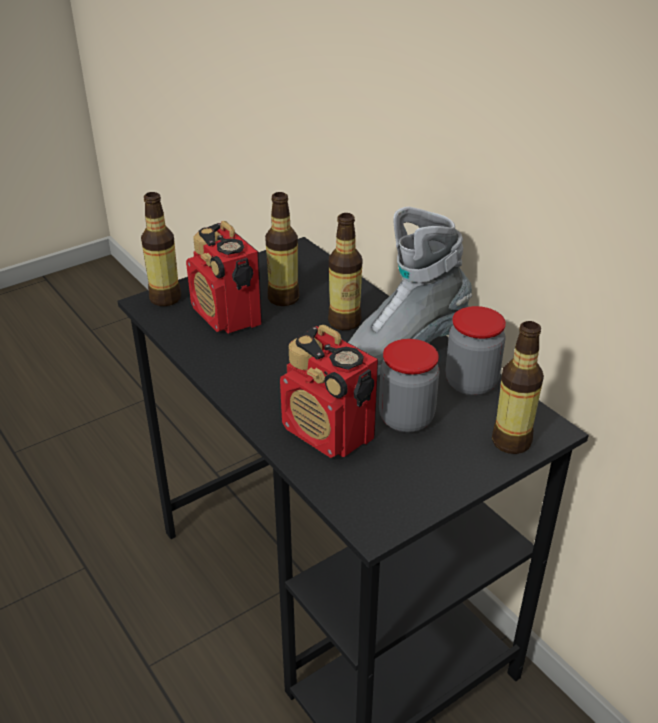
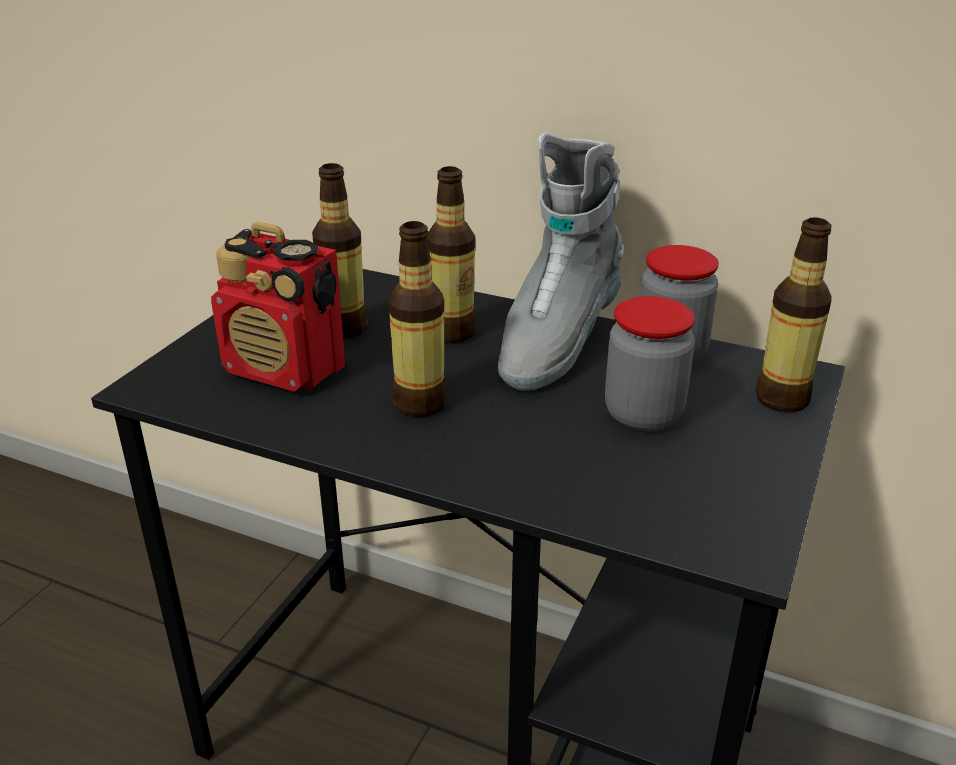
camera: 30 degrees left, 5 degrees down
bottle [141,192,181,306] -> bottle moved to [388,221,447,417]
radio [280,325,378,458] -> none

